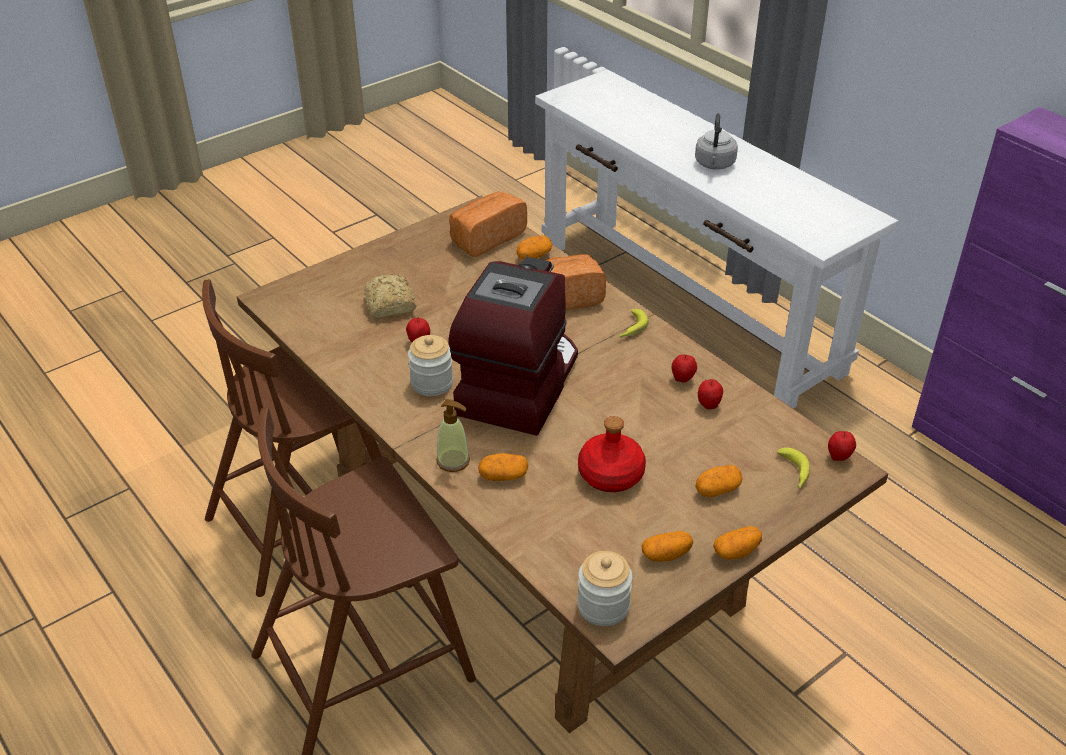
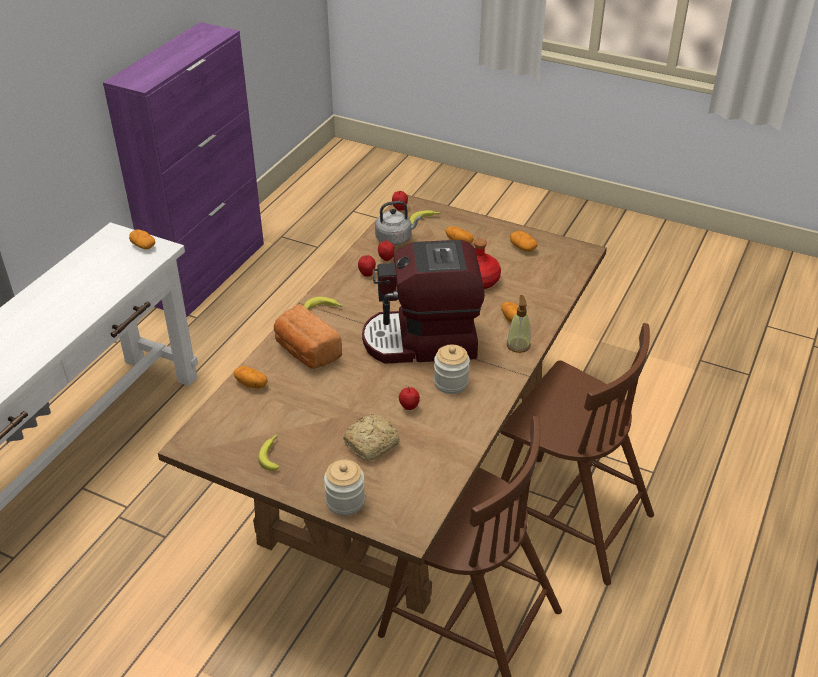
camera: 115 degrees left, 0 degrees up
bread [449,191,527,257] -> none
jar [577,551,633,626] -> jar moved to [324,460,365,516]
grey kettle [695,113,738,170] -> grey kettle moved to [375,201,422,245]
potato [713,526,762,560] -> potato moved to [129,229,155,249]
none -> banana [258,434,280,471]

